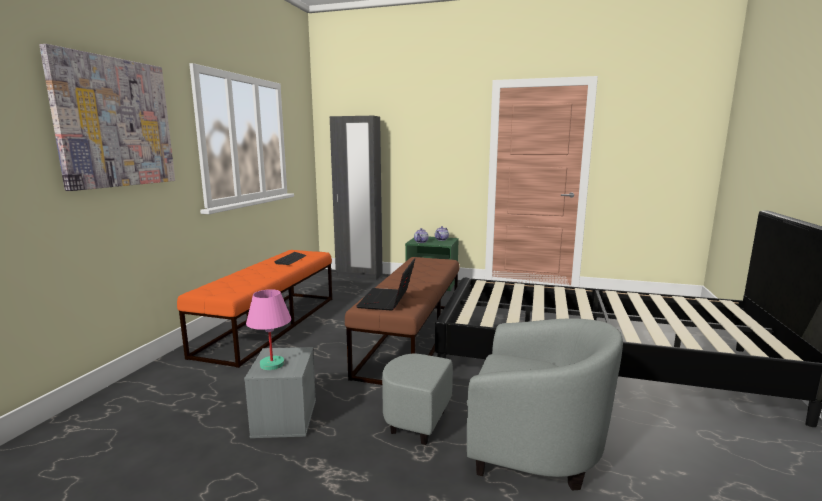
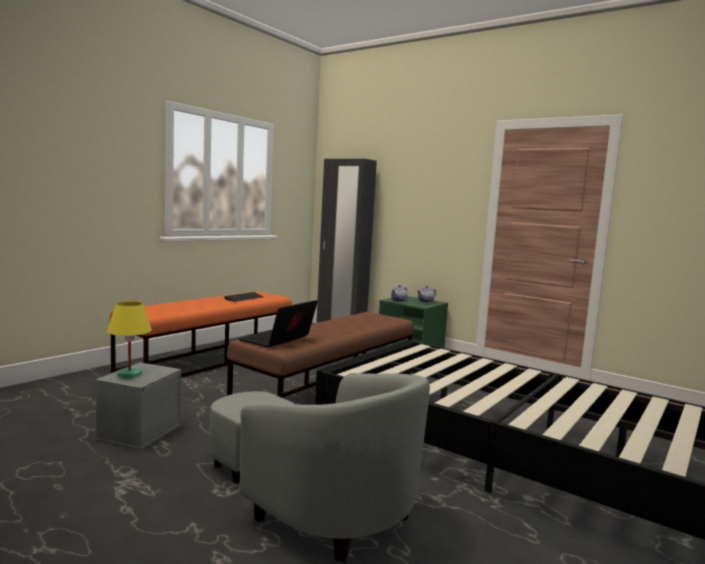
camera: 20 degrees right, 5 degrees down
picture [39,44,175,191] -> none
pink table lamp [246,289,291,370] -> yellow table lamp [107,301,152,378]

